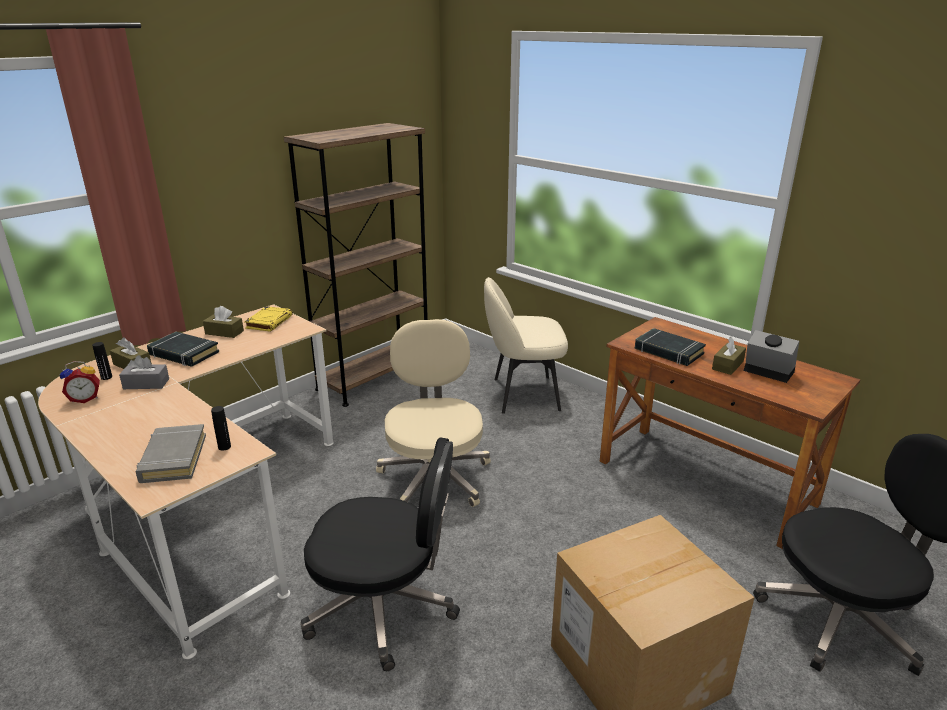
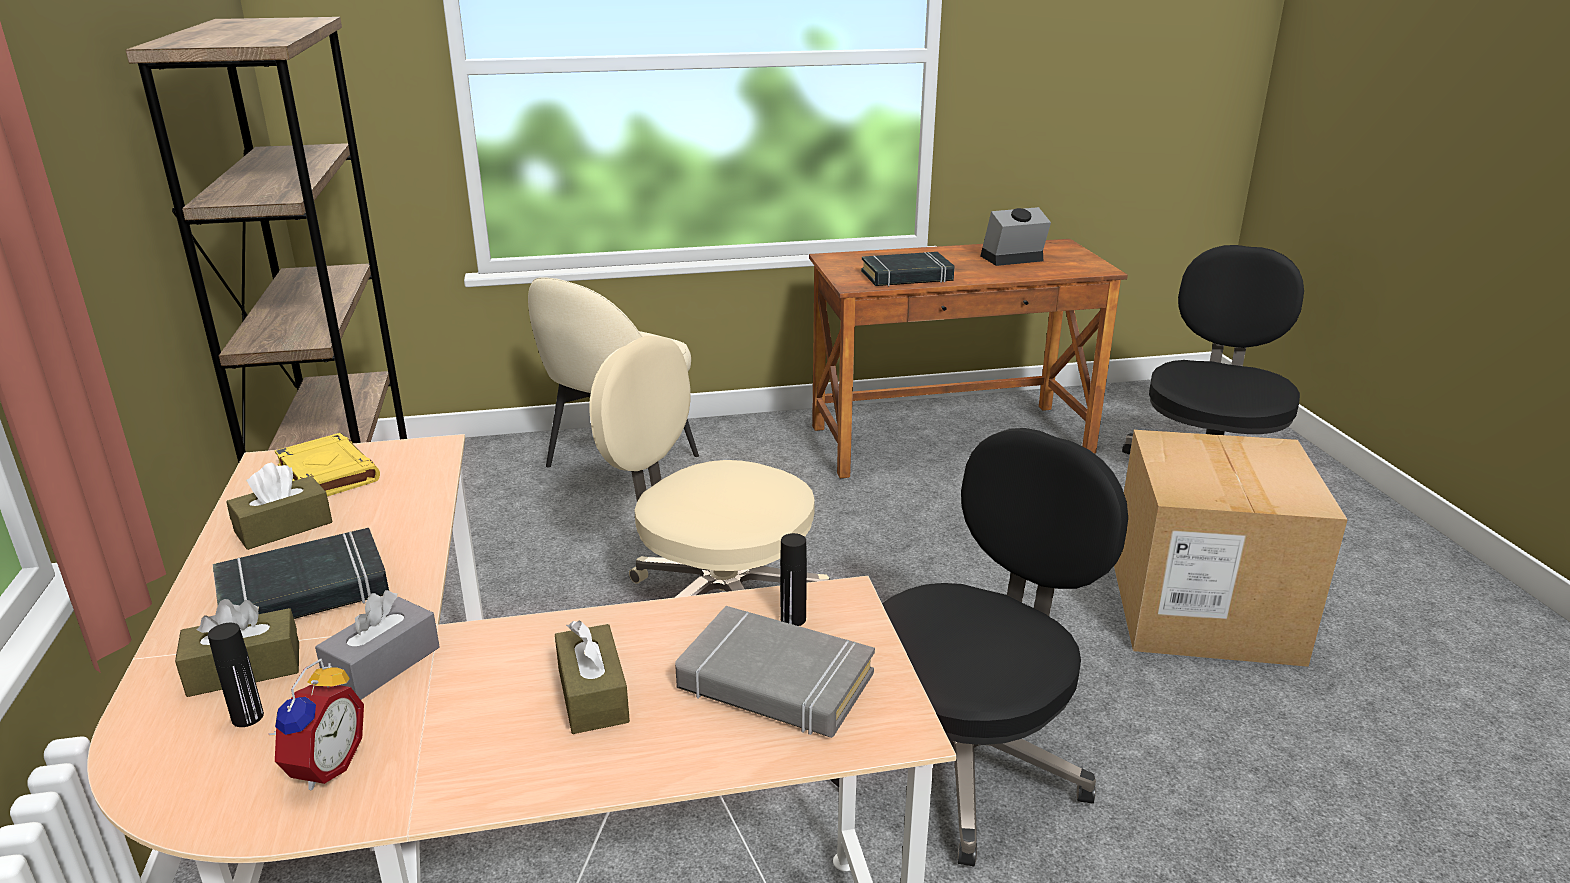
camera: 55 degrees left, 0 degrees up
brown tissue box [712,336,746,375] -> brown tissue box moved to [555,620,630,734]

